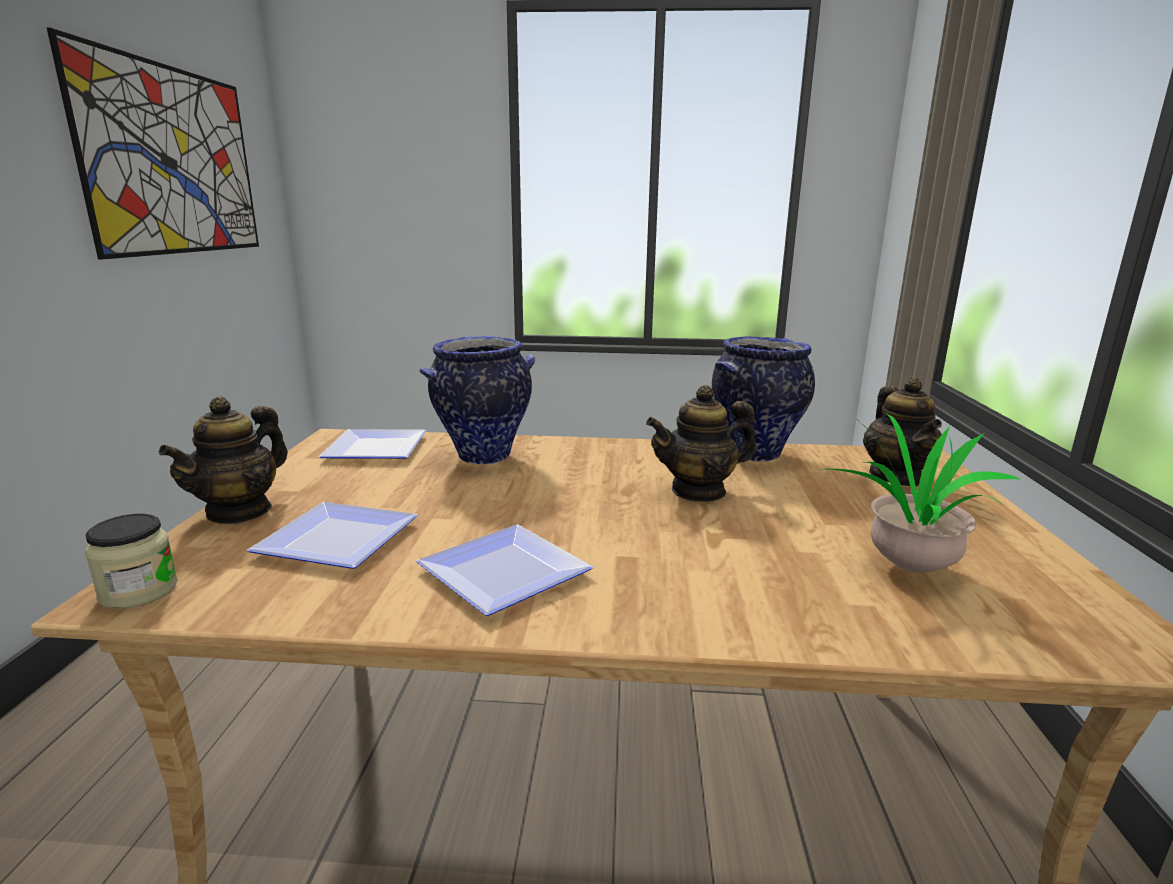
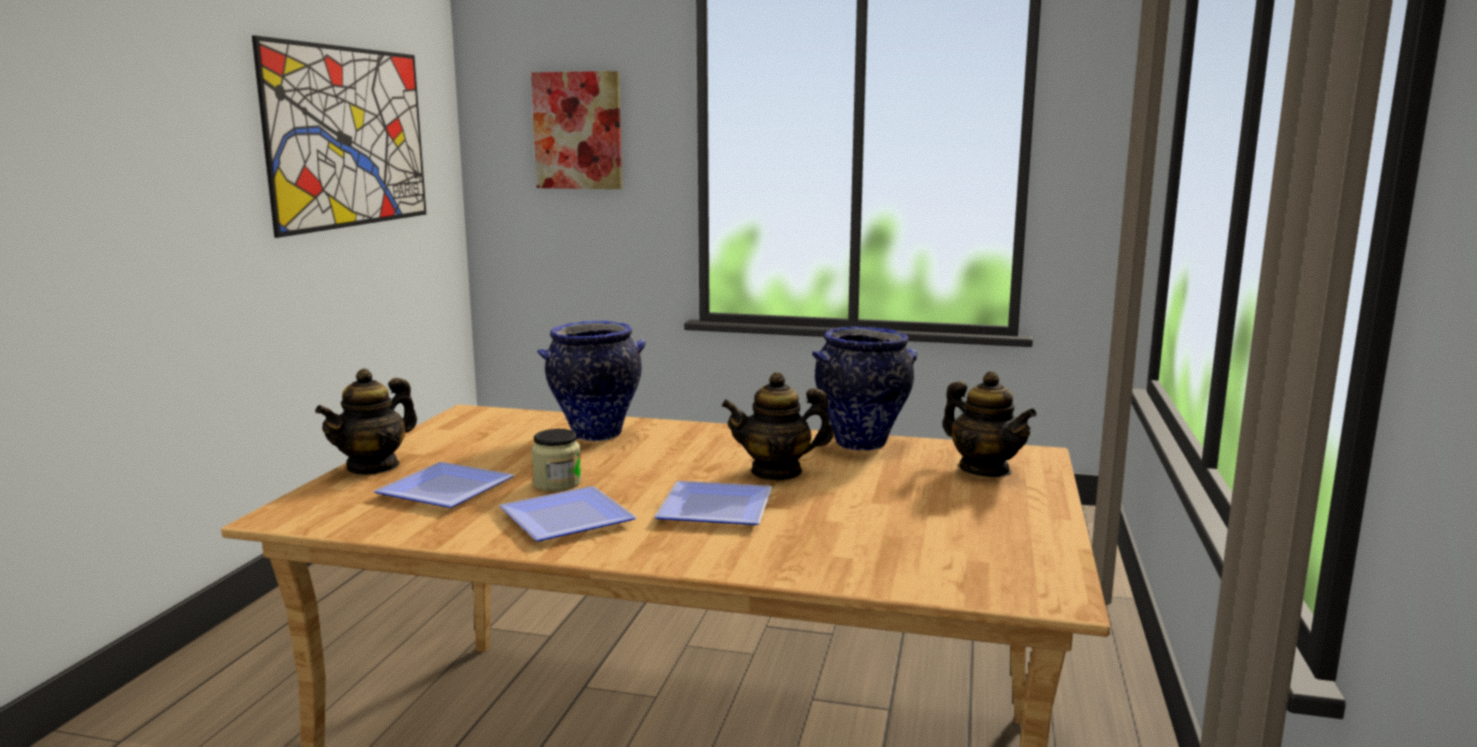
camera: 10 degrees right, 5 degrees down
jar [85,514,178,609] -> jar moved to [532,429,581,491]
plate [318,429,426,459] -> plate moved to [654,481,772,525]
potted plant [829,411,1020,572] -> none
teapot [863,377,943,486] -> teapot turned 45 degrees counterclockwise [942,371,1037,477]
none -> picture [531,71,622,189]

